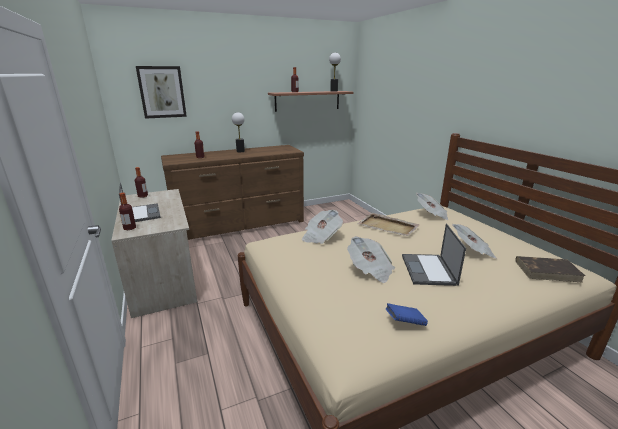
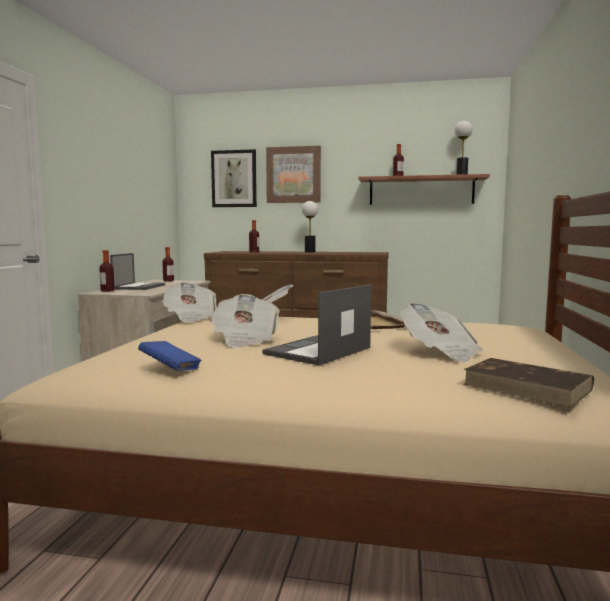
camera: 35 degrees right, 15 degrees down
newspaper [416,193,448,220] -> newspaper moved to [162,282,217,322]
none -> picture [266,146,321,203]

